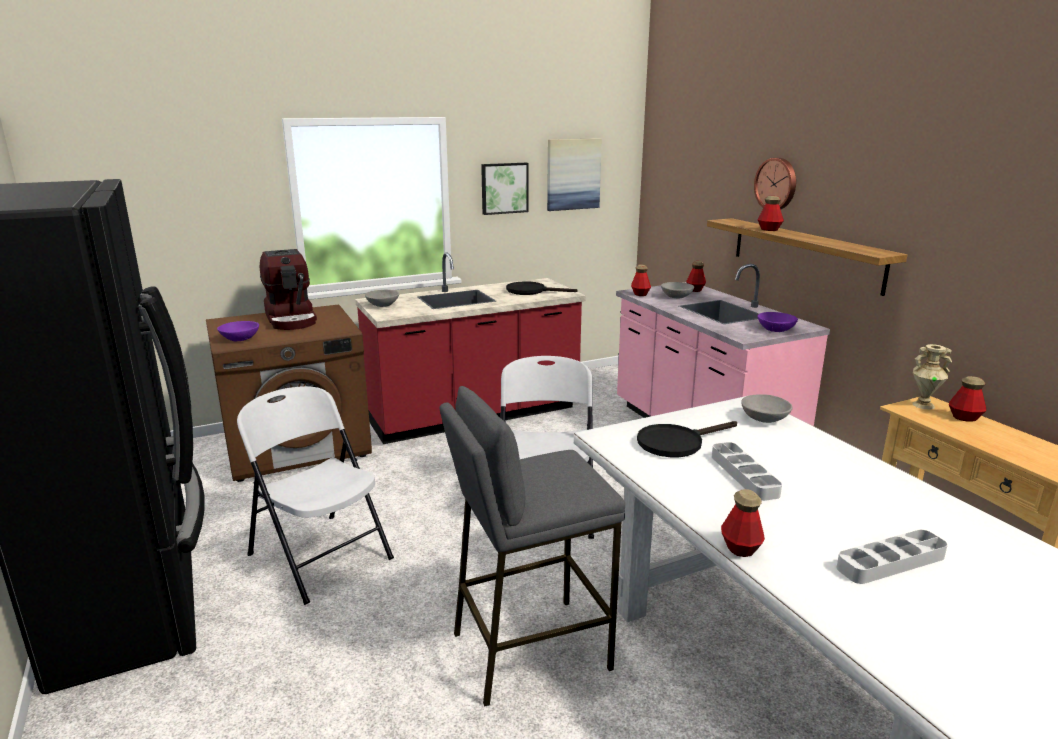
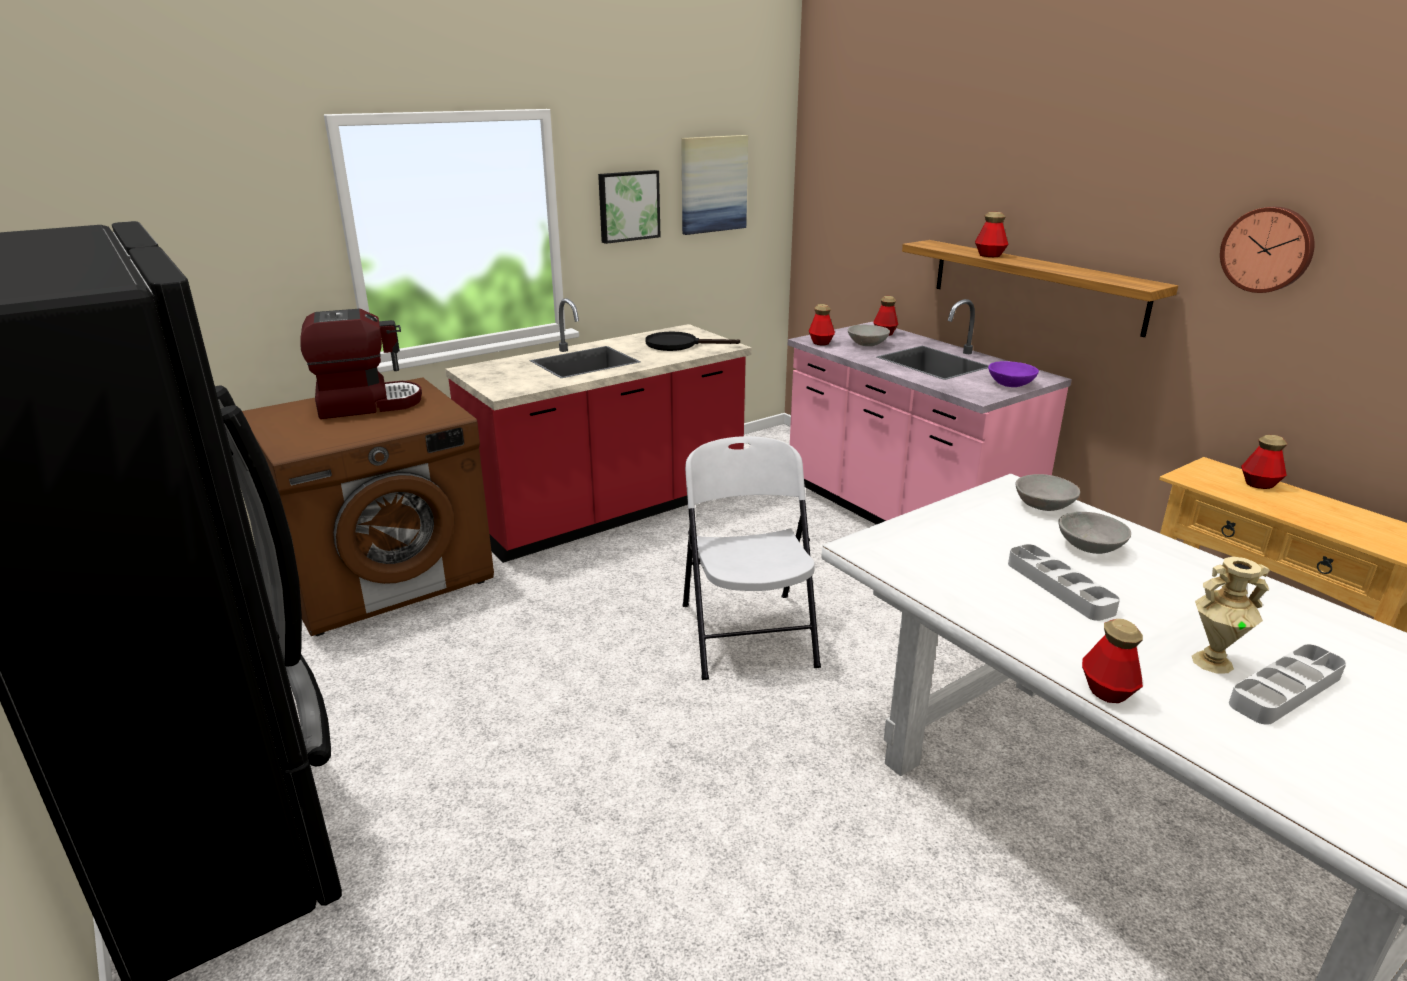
camera: 10 degrees left, 5 degrees up
purple bowl [217,321,259,341] -> none
white chair [237,386,394,605] -> none
coffee machine [260,249,317,330] -> coffee machine turned 75 degrees counterclockwise [300,309,422,419]
grey bowl [365,290,399,307] -> grey bowl moved to [1058,512,1131,554]
grey stool [439,386,625,707] -> none
black frying pan [637,421,737,457] -> none
wall clock [754,158,796,209] -> wall clock moved to [1220,207,1315,293]
beige vase [912,344,952,410] -> beige vase moved to [1192,557,1270,673]

